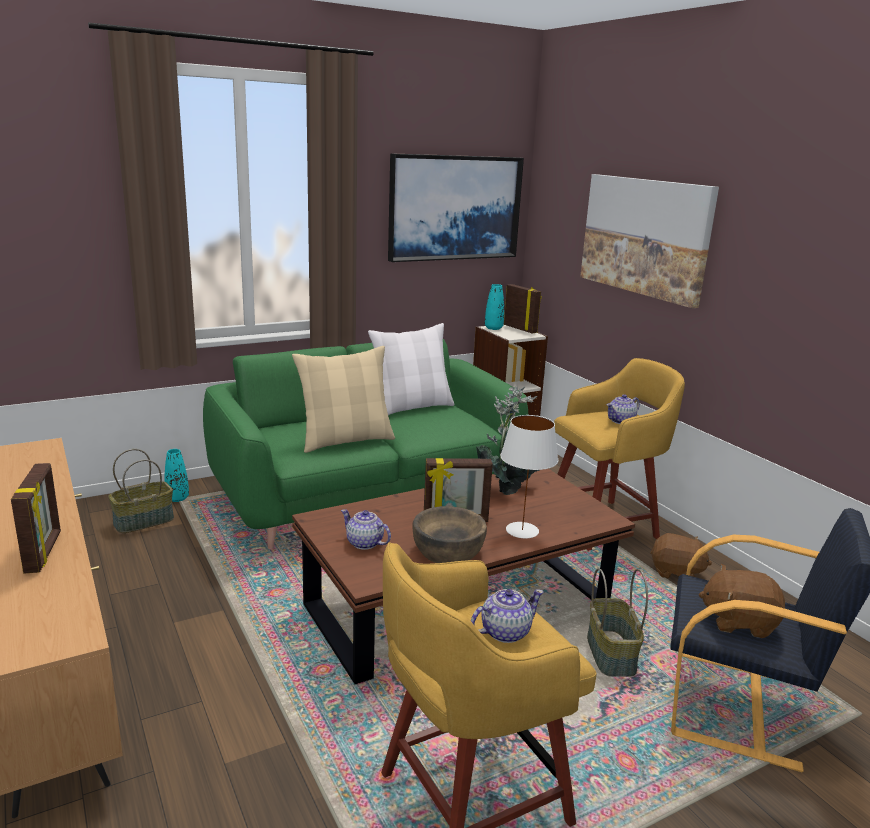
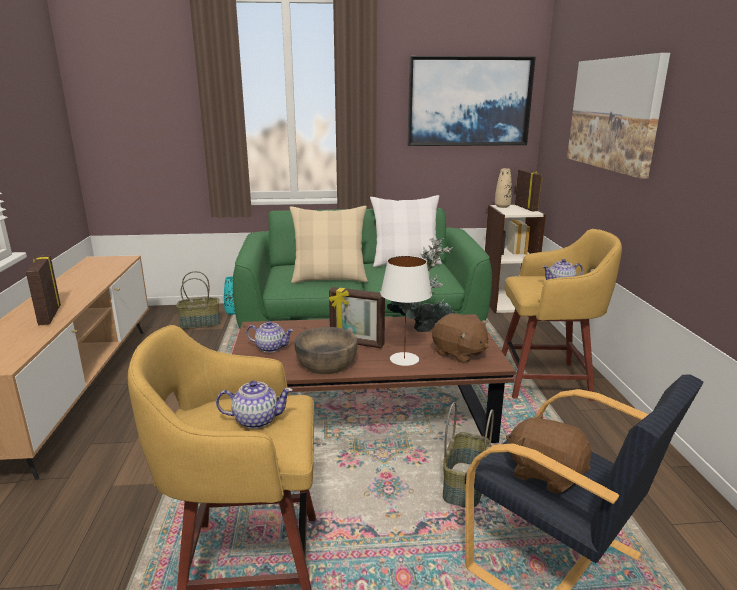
camera: 25 degrees right, 0 degrees up
picture frame [11,463,61,573] -> picture frame turned 150 degrees clockwise [26,255,61,326]
teapot [341,509,391,550] -> teapot turned 135 degrees clockwise [246,321,294,353]
turquoise vase [485,284,504,330] -> beige vase [495,168,512,208]
brown plush toy [650,533,712,579] -> brown plush toy moved to [432,313,489,364]

